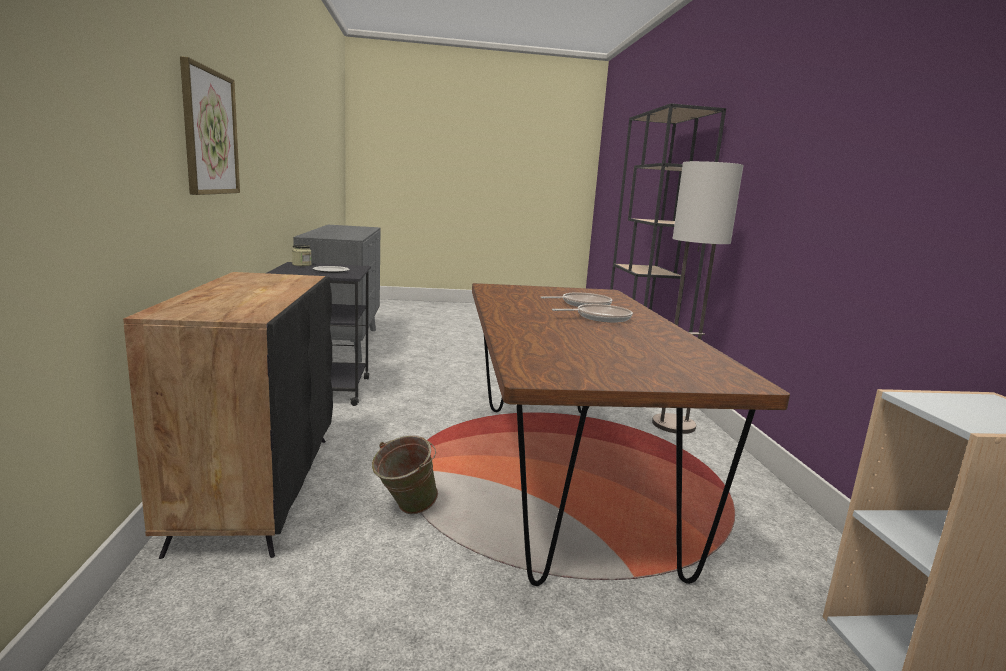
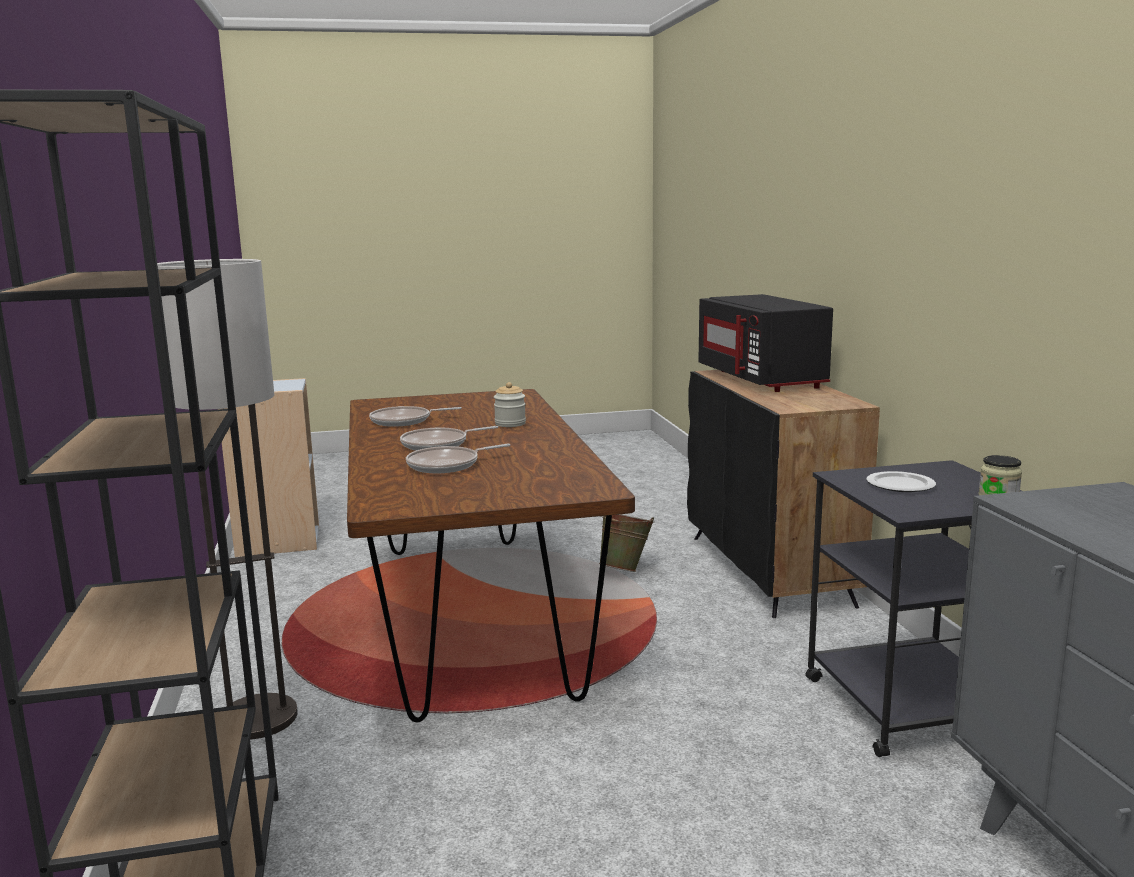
camera: 175 degrees right, 0 degrees up
picture [180,56,240,195] -> none
none -> frying pan [369,406,462,427]
none -> jar [494,382,526,427]
none -> black microwave [698,294,833,392]

